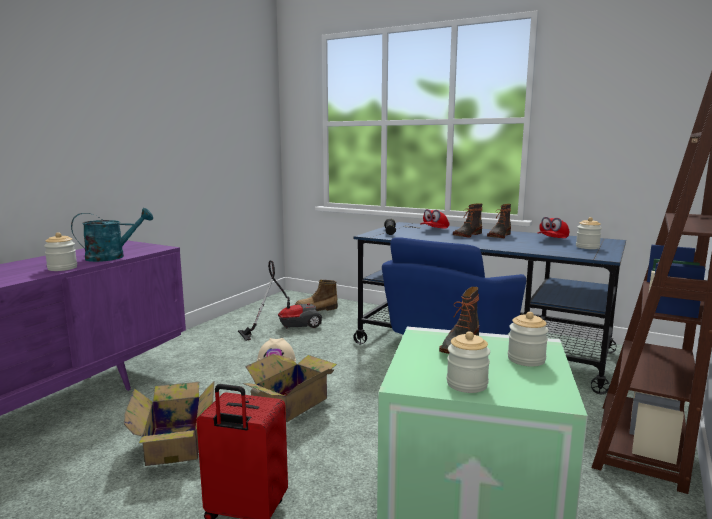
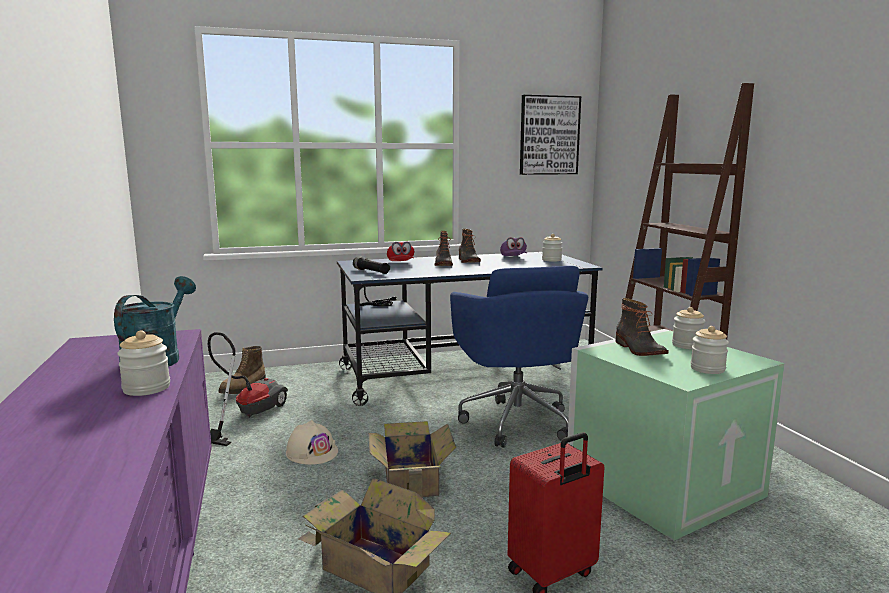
camera: 45 degrees left, 0 degrees up
red cap [538,217,569,238] -> purple cap [500,237,527,256]
none -> picture [520,95,581,175]

